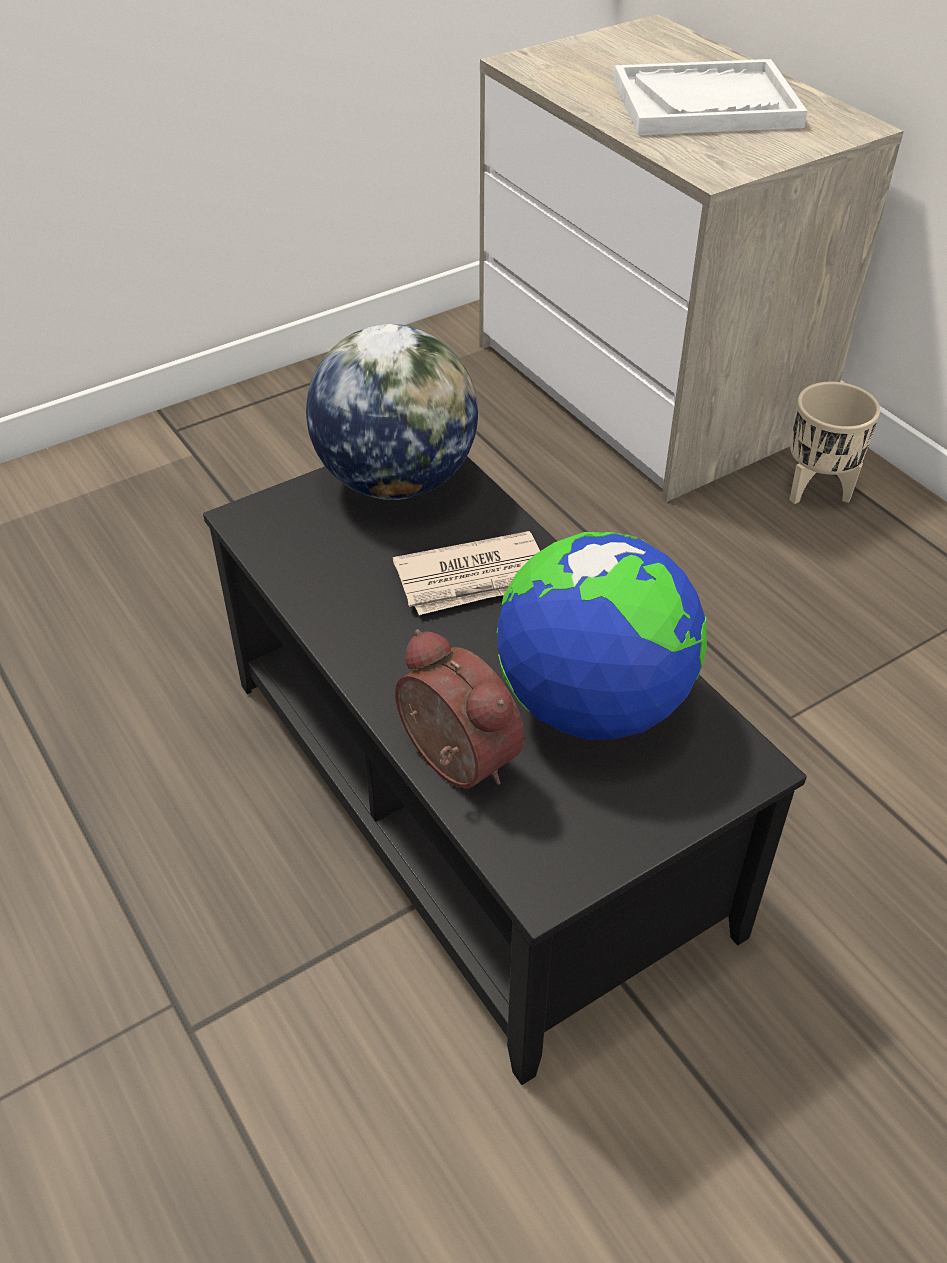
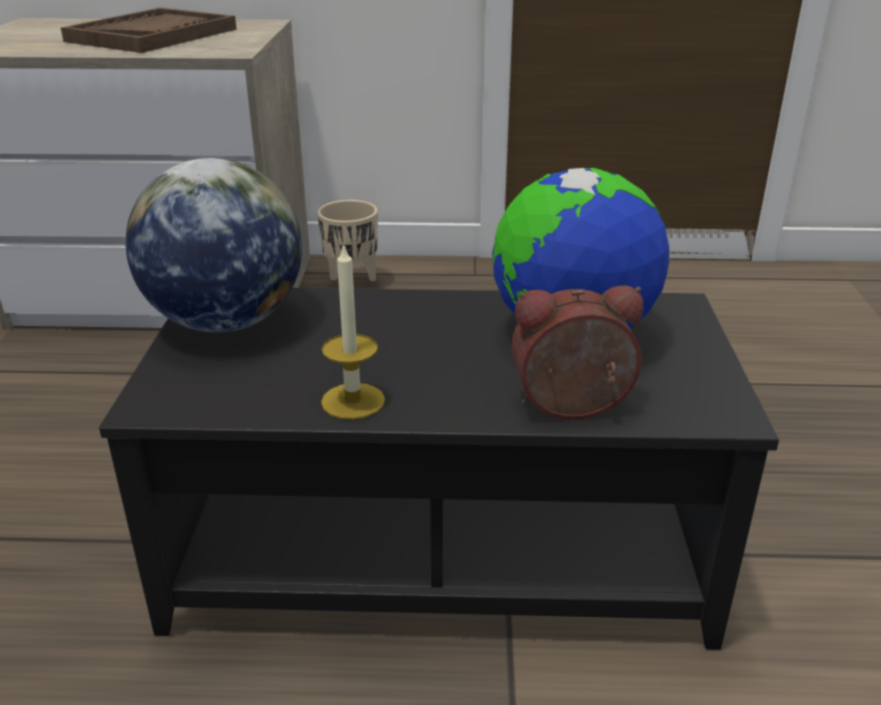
camera: 55 degrees left, 15 degrees down
newspaper [393,531,540,615] -> none
white tray [614,59,808,135] -> brown tray [61,8,237,53]
none -> candle [321,243,385,420]

